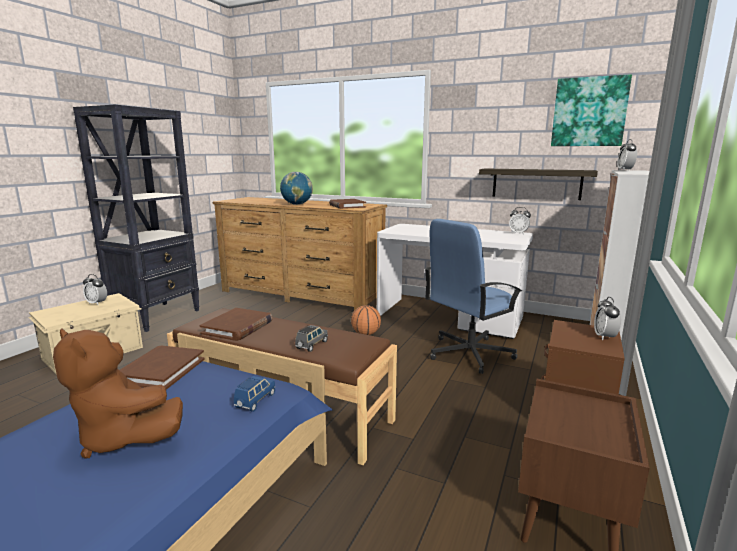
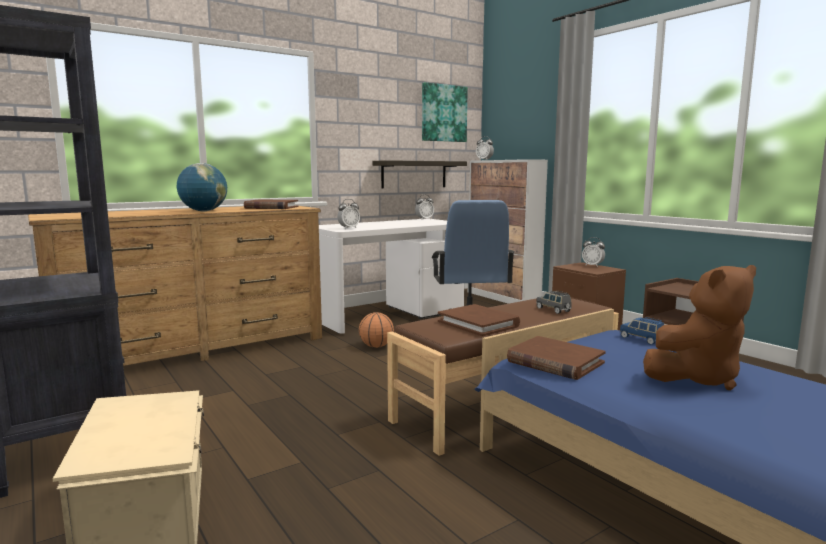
camera: 60 degrees left, 5 degrees down
alarm clock [83,274,107,305] -> alarm clock moved to [337,199,360,229]

